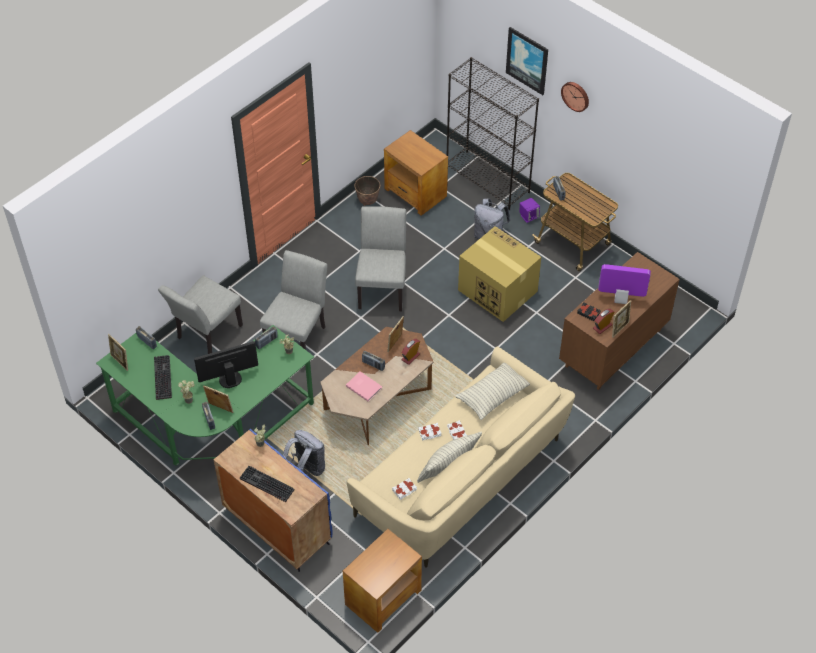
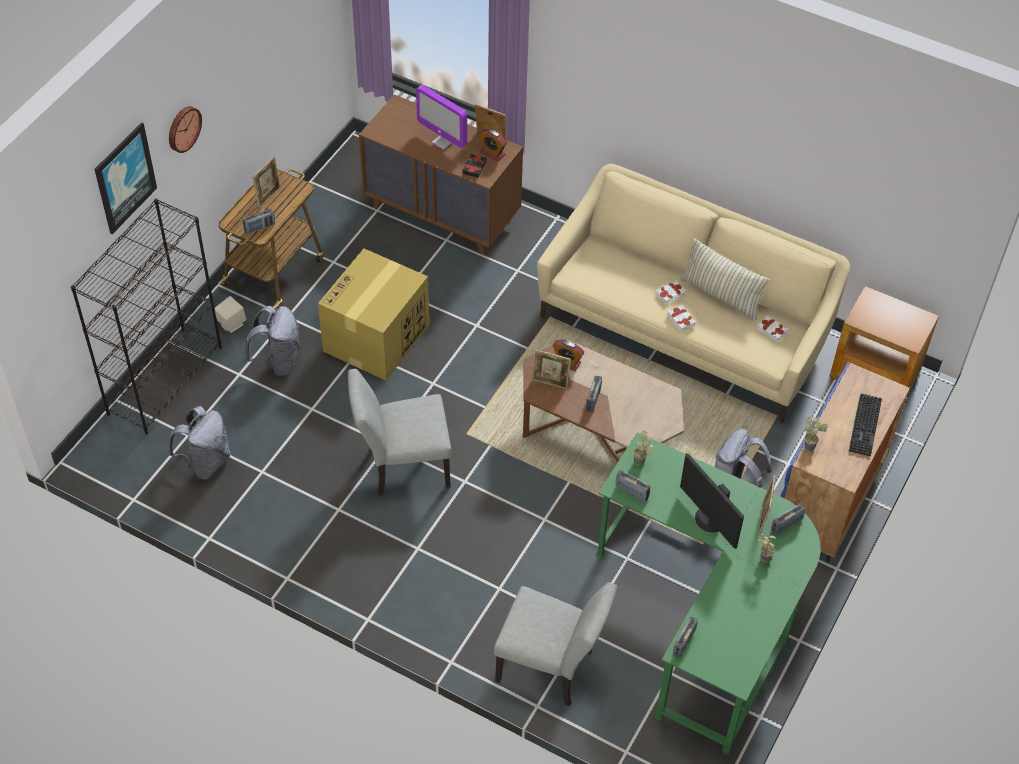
camera: 105 degrees left, 0 degrees up
picture frame [108,334,128,371] -> picture frame moved to [252,156,281,208]
keyboard [154,355,172,400] -> none
grey chair [260,250,327,350] -> none
pink book [346,371,382,402] -> none
planter [354,176,380,206] -> none
brown side table [384,130,448,216] -> grey backpack [169,406,231,480]
pillow [455,362,530,420] -> none
purple speaker [520,198,540,223] -> beige speaker [215,296,247,333]
monitor [598,264,651,304] -> monitor turned 45 degrees counterclockwise [416,85,467,150]

